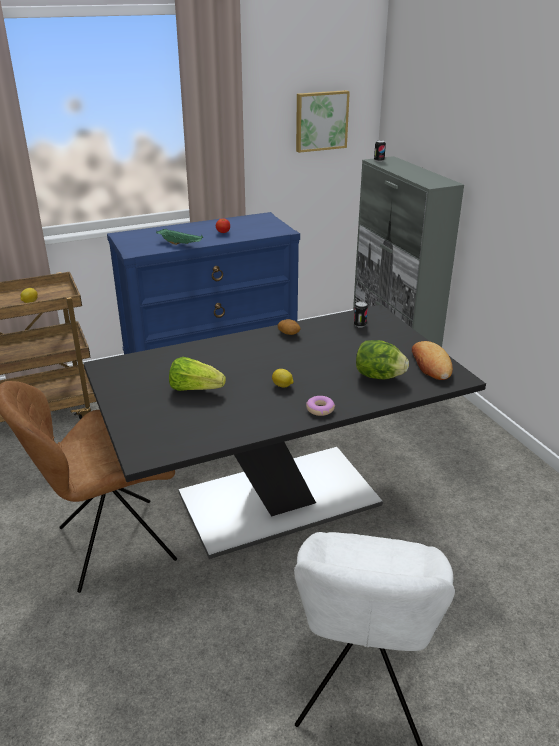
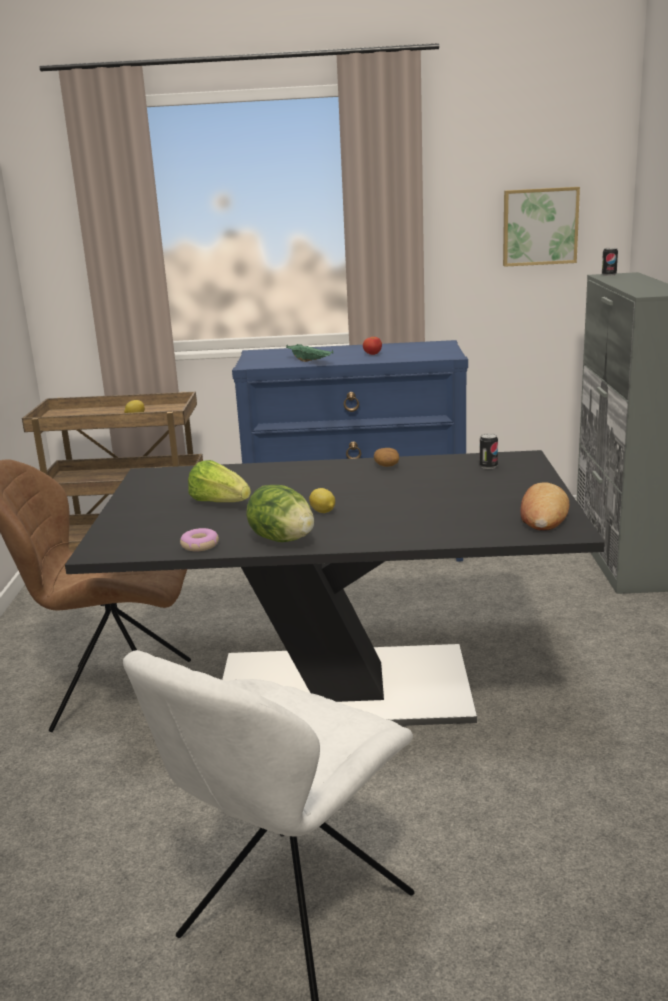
camera: 25 degrees right, 10 degrees down
donut [306,396,335,416] -> donut moved to [180,528,219,551]
lettuce [356,340,409,379] -> lettuce moved to [246,485,314,542]

